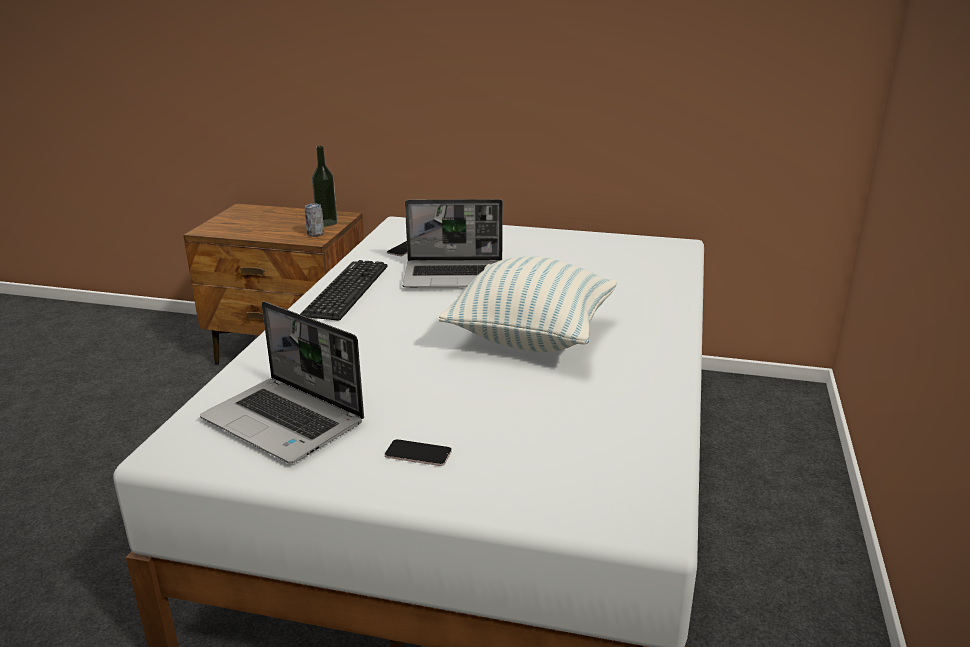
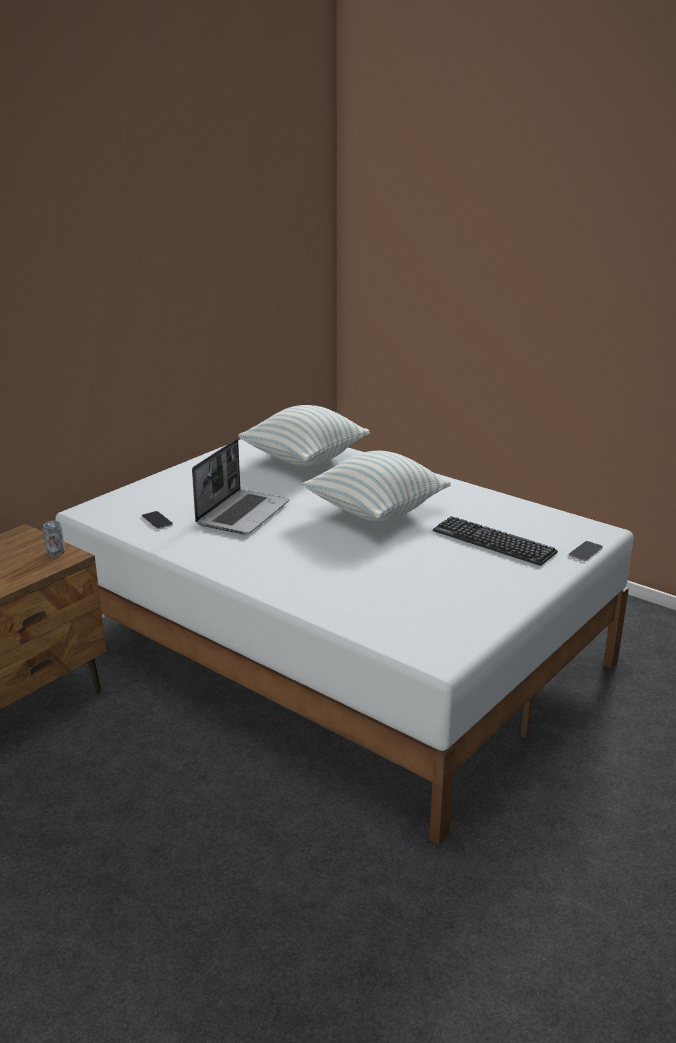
camera: 65 degrees left, 0 degrees up
laptop [200,301,364,463] -> none
keyboard [300,260,388,321] -> keyboard moved to [433,516,558,566]
bottle [312,146,337,226] -> none
phone [385,439,452,466] -> phone moved to [568,541,603,561]
none -> pillow [238,405,370,466]

